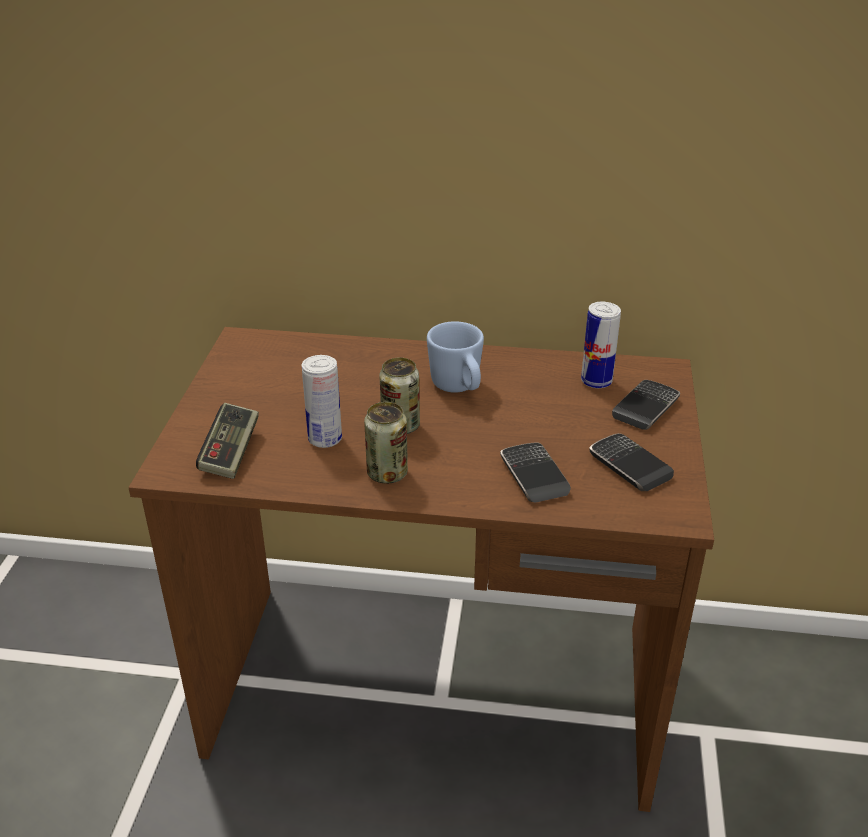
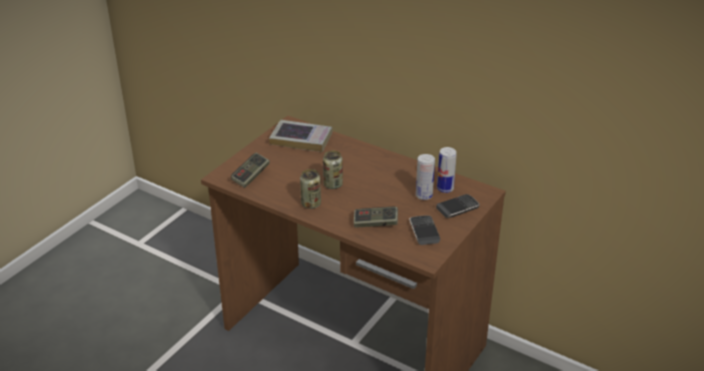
camera: 25 degrees right, 0 degrees up
can [301,355,342,448] -> can moved to [416,154,435,200]
blue mug [427,321,484,393] -> none
phone [500,443,571,503] -> game controller [354,207,398,228]
none -> book [269,120,332,152]

